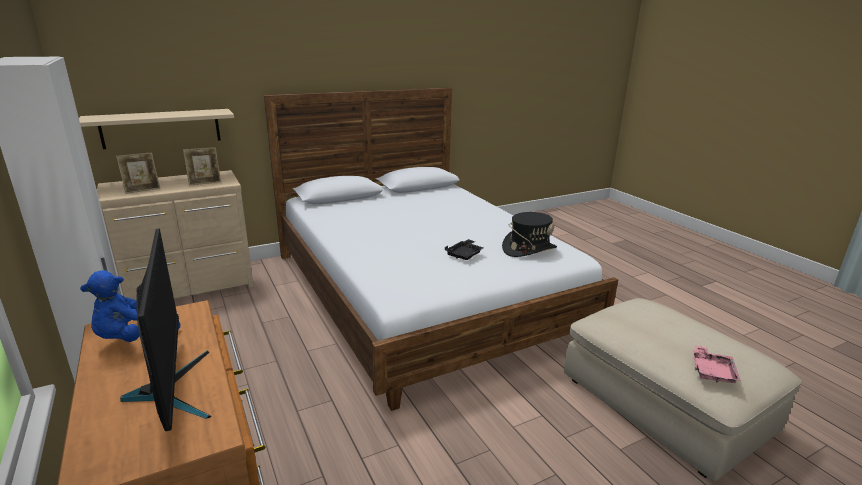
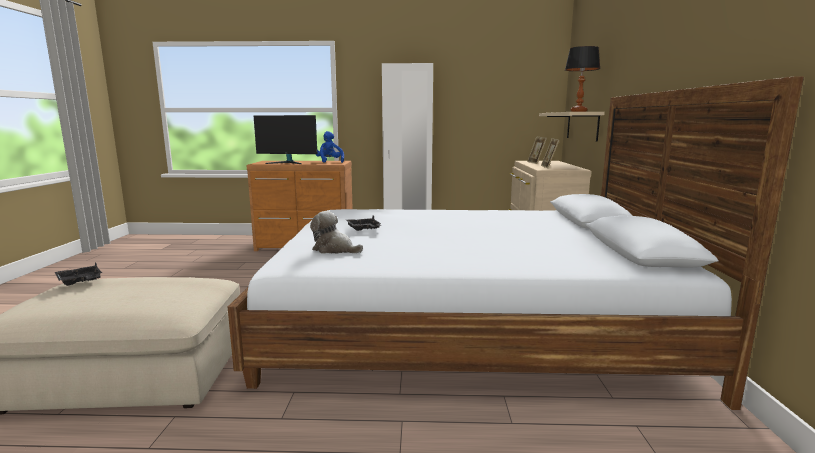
camera: 120 degrees right, 10 degrees down
black hat [502,212,557,257] -> plush toy [310,211,363,254]
pink tray [693,345,741,383] -> black tray [55,262,102,286]
none -> table lamp [565,46,600,112]

